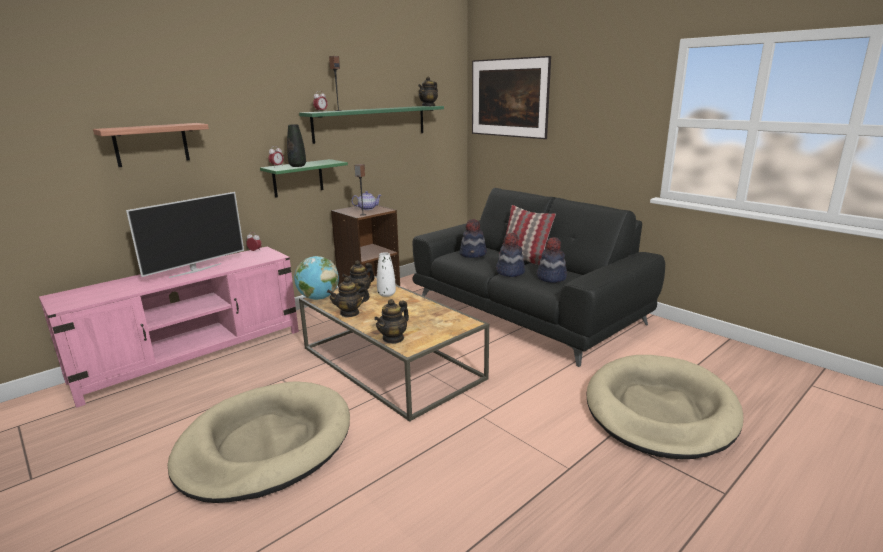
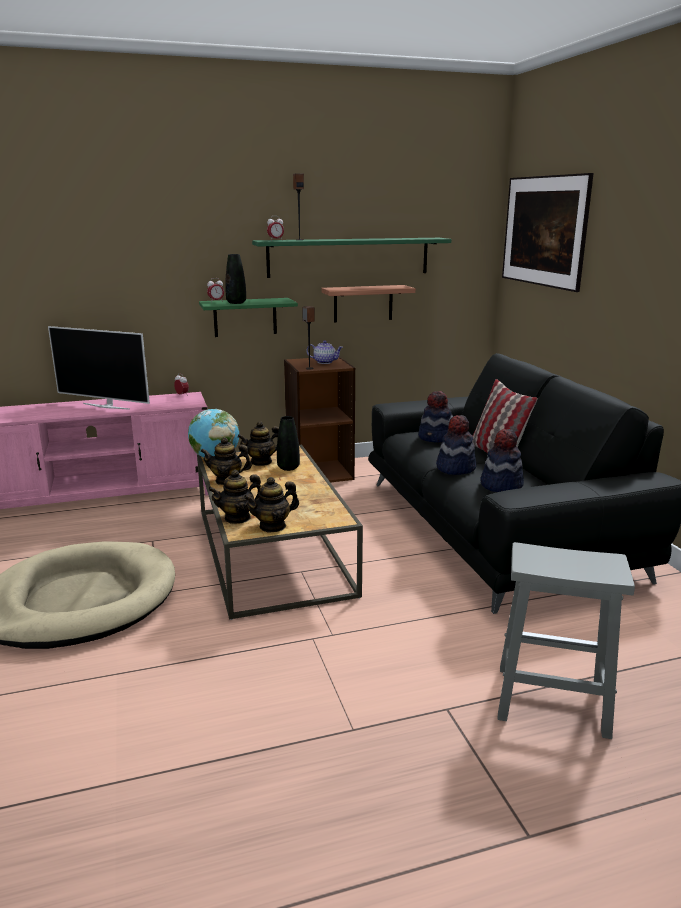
camera: 25 degrees right, 0 degrees up
shelf [93,123,209,167] -> shelf moved to [321,285,416,322]
television [126,192,244,278] -> television turned 45 degrees clockwise [48,326,150,410]
white vase [377,252,396,297] -> black vase [277,416,300,471]
teapot [418,76,438,106] -> teapot moved to [244,477,299,533]
beige dog bed [586,355,743,459] -> grey stool [498,542,635,739]

